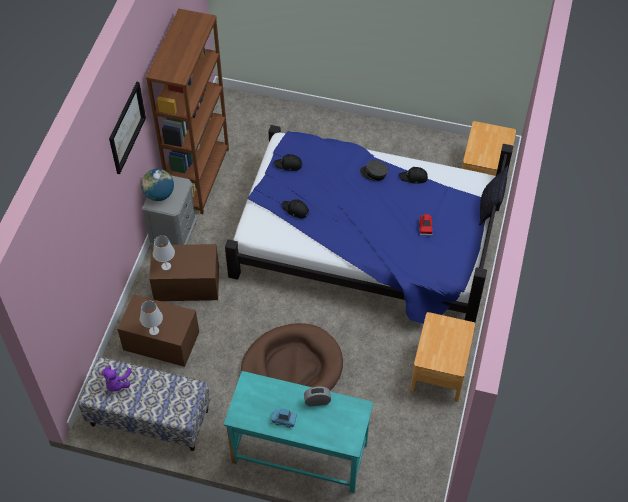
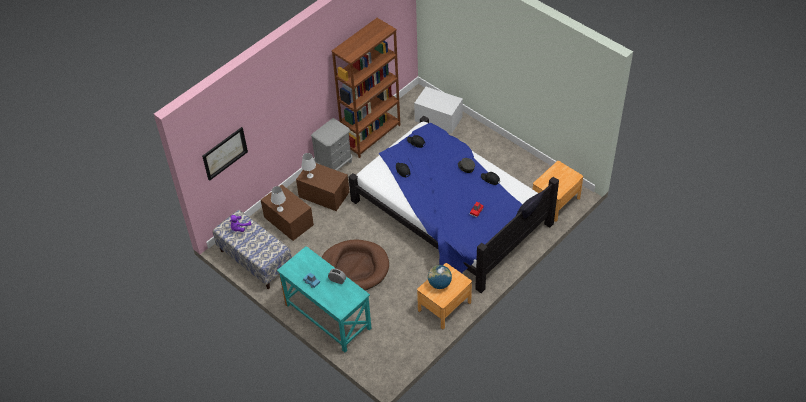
camera: 30 degrees right, 5 degrees down
picture [109,82,146,174] -> picture moved to [202,127,248,181]
globe [141,168,174,201] -> globe moved to [428,265,452,289]
none -> white storage box [414,87,463,134]

